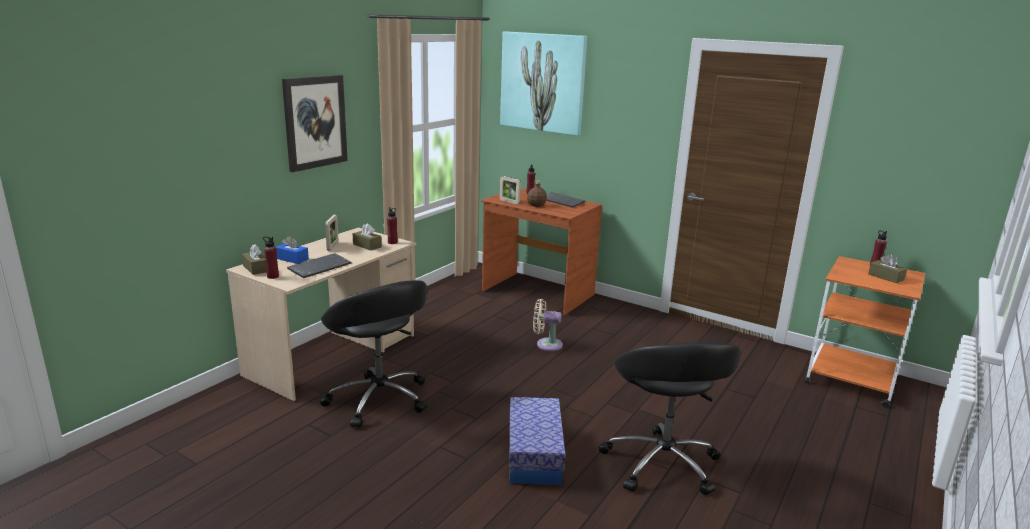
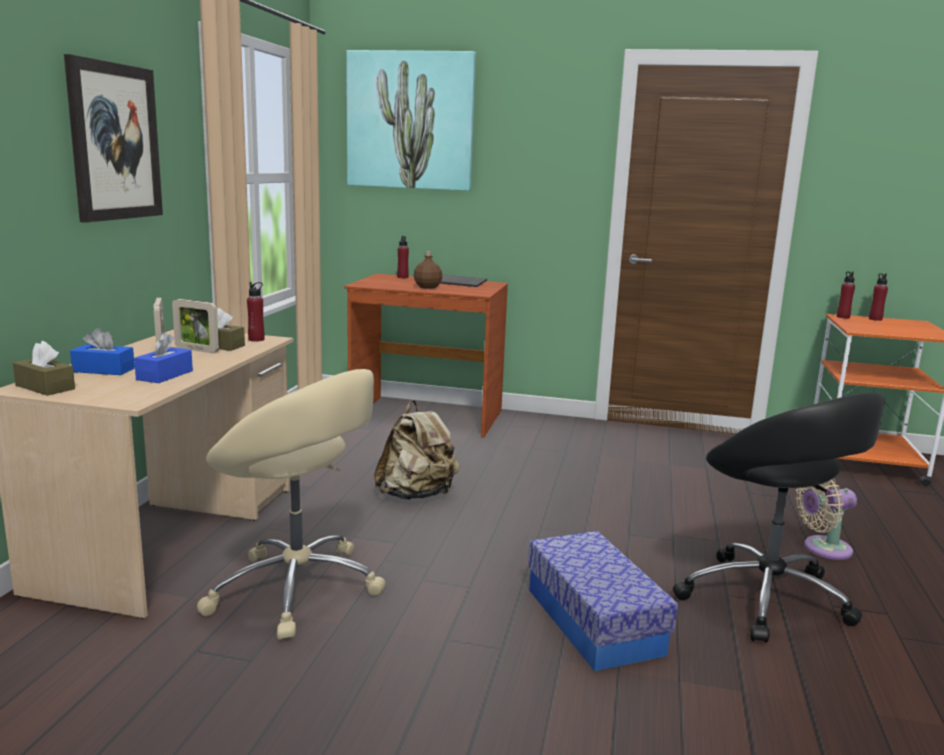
camera: 20 degrees left, 5 degrees down
red bottle [263,236,279,279] -> red bottle moved to [837,272,855,318]
keyboard [287,253,351,278] -> blue tissue box [134,332,193,383]
black office chair [320,280,427,428] -> beige office chair [197,369,386,640]
picture frame [500,176,521,204] -> picture frame moved to [172,299,219,353]
beige fan [533,299,563,351] -> beige fan moved to [796,478,857,560]
brown tissue box [868,254,907,283] -> none
none -> beige backpack [374,400,460,500]

